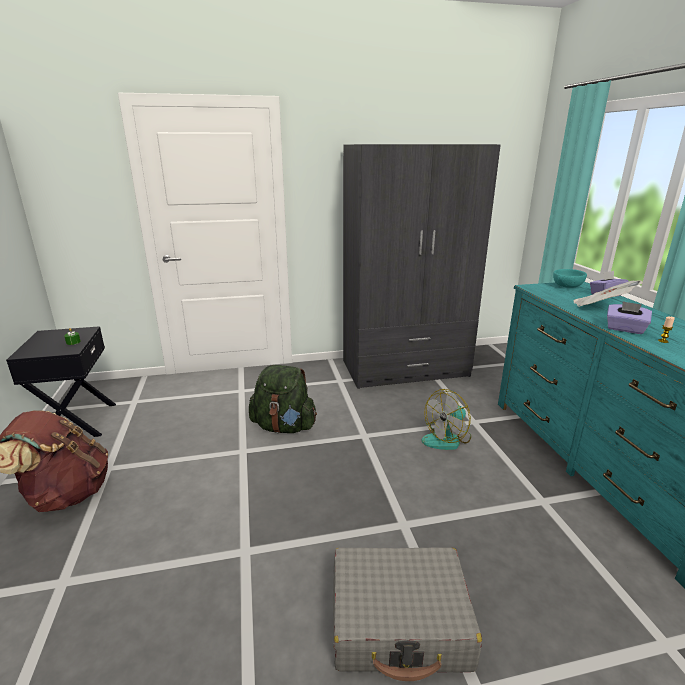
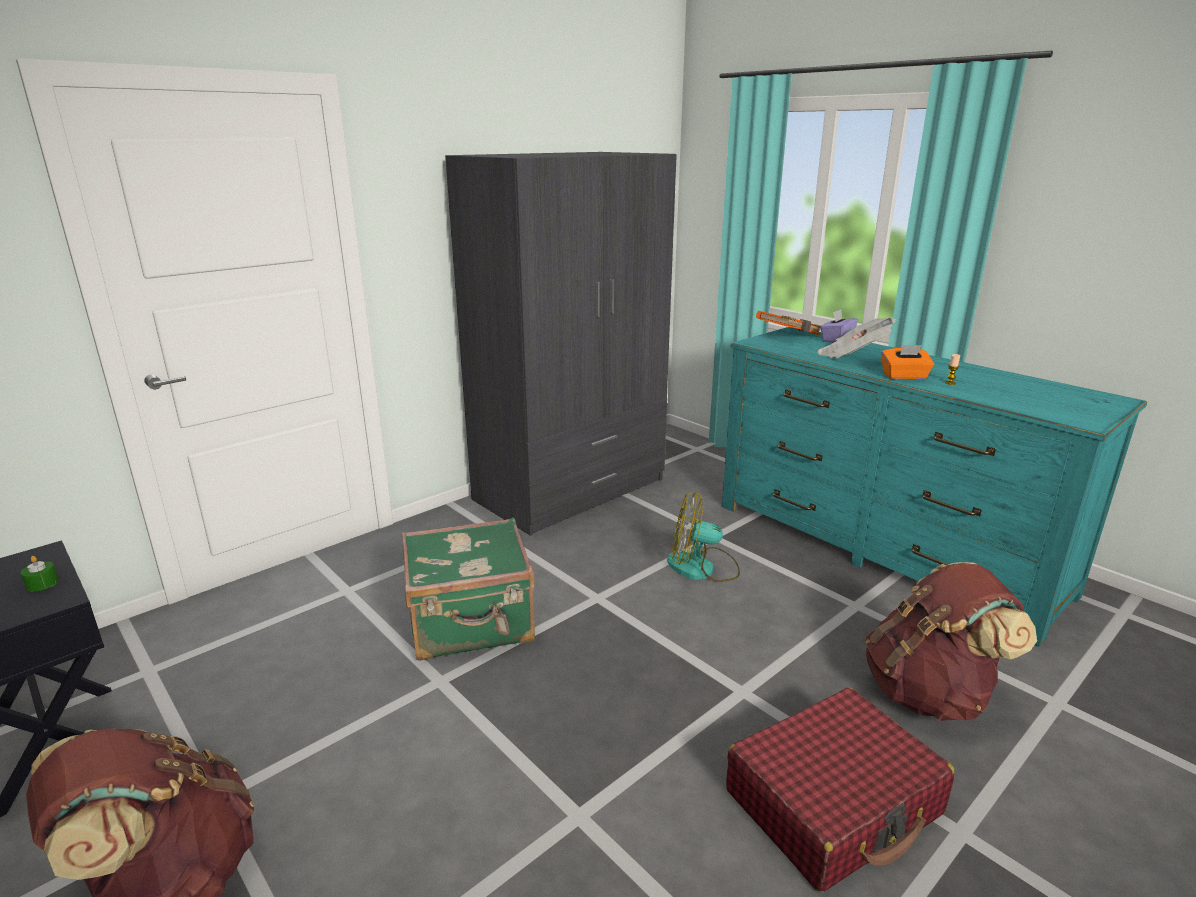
camera: 30 degrees left, 0 degrees up
green backpack [249,365,317,433] -> green suitcase [402,518,535,661]
grey suitcase [333,547,482,681] -> red suitcase [726,688,955,892]
fan [422,389,471,450] -> fan turned 75 degrees clockwise [667,492,740,582]
turquoise bowl [553,269,587,288] -> orange book [756,311,821,335]
purple tissue box [607,301,652,334] -> orange tissue box [881,344,934,380]
none -> brown backpack [865,562,1037,721]

